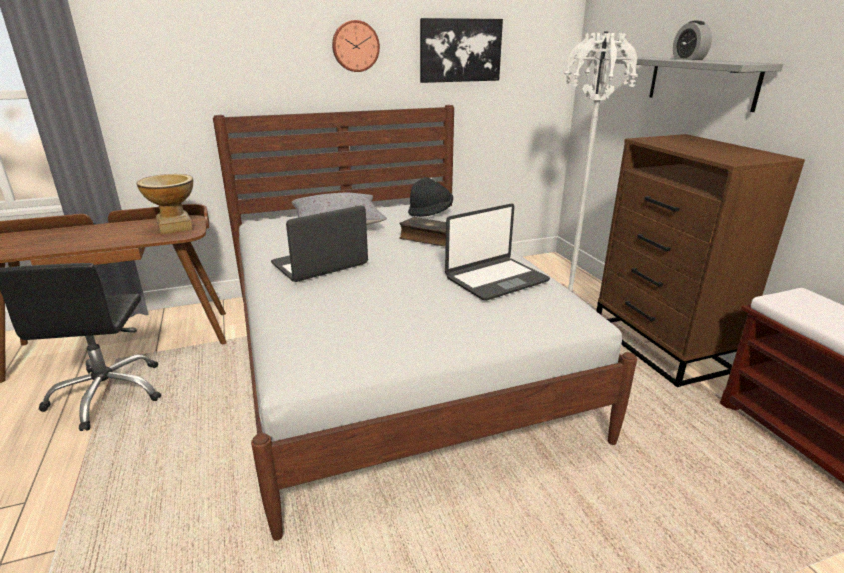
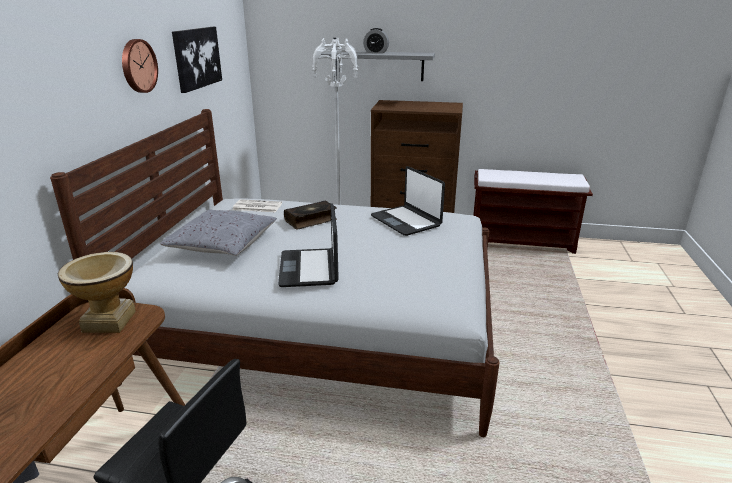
camera: 60 degrees left, 0 degrees up
black hat [408,177,453,217] -> newspaper [232,199,282,212]
laptop [445,203,550,301] -> laptop turned 150 degrees clockwise [371,166,445,236]

